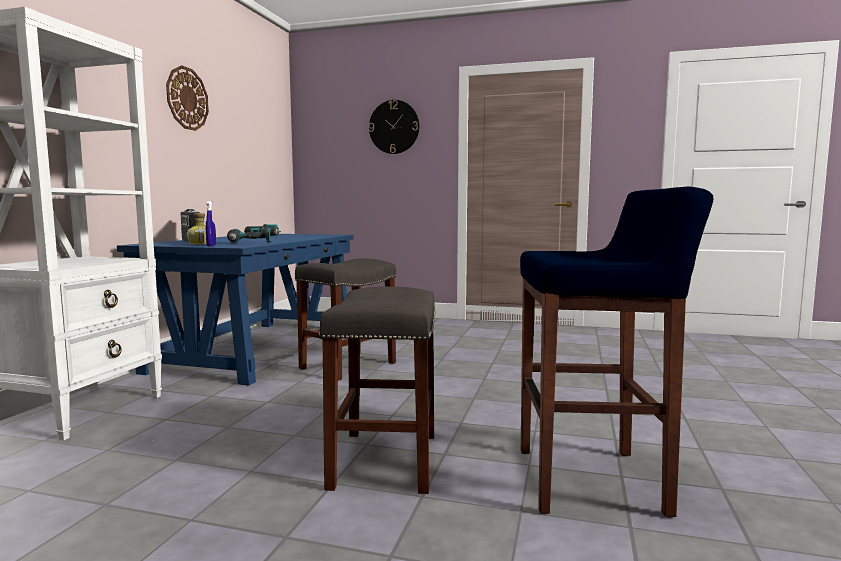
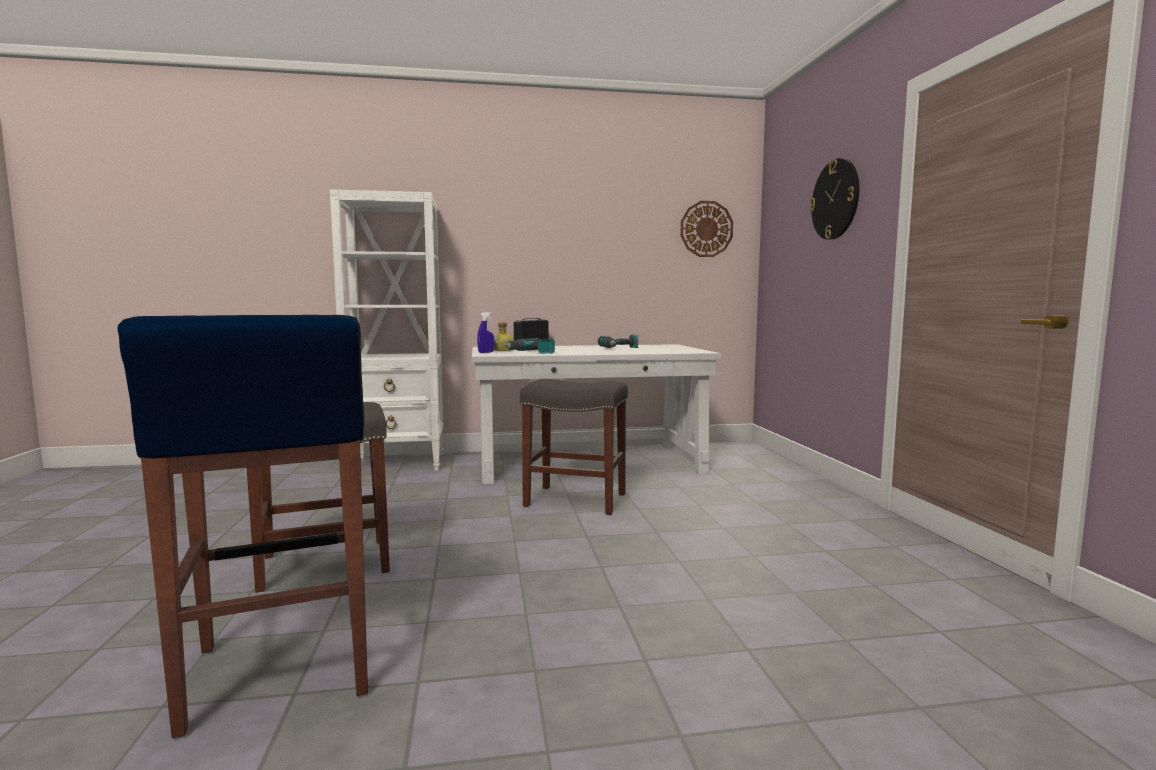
camera: 65 degrees right, 0 degrees up
blue desk [117,234,354,386] -> white desk [472,344,721,484]
wall clock [166,65,209,131] -> wall clock moved to [680,201,733,257]

